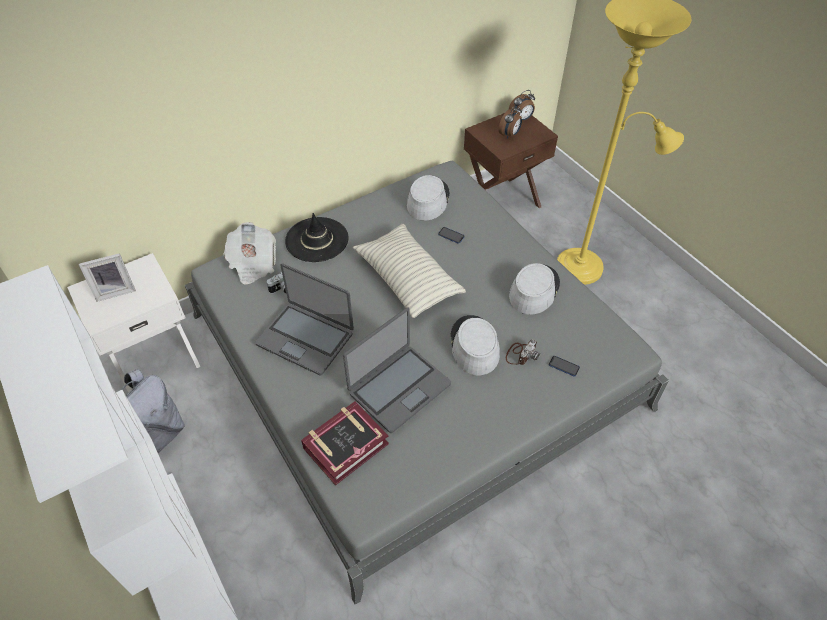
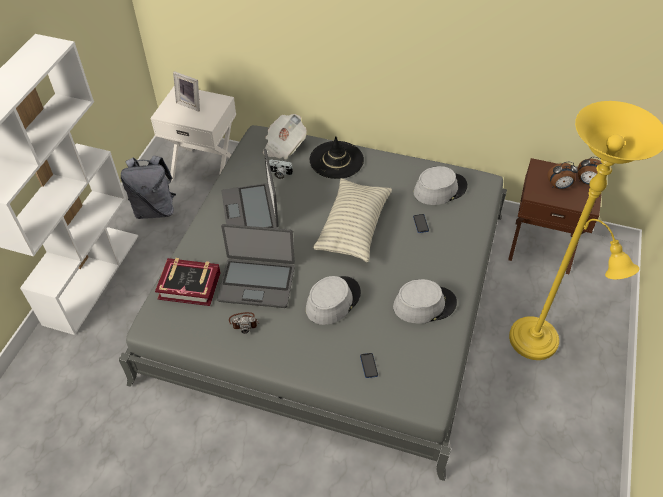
camera: 50 degrees right, 0 degrees up
camera [506,340,540,365] -> camera moved to [229,312,260,334]

